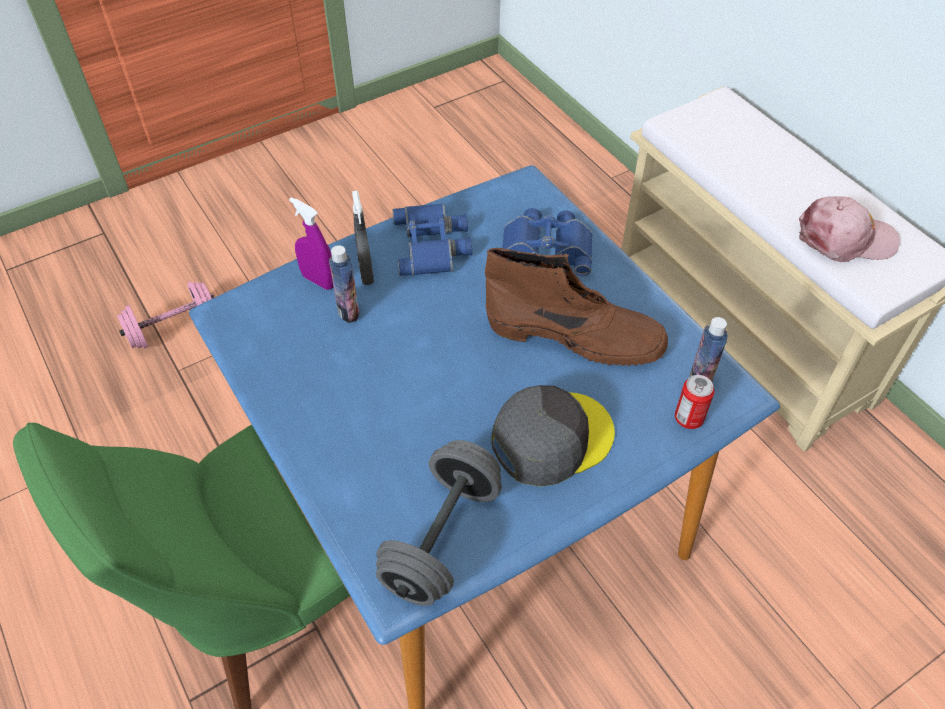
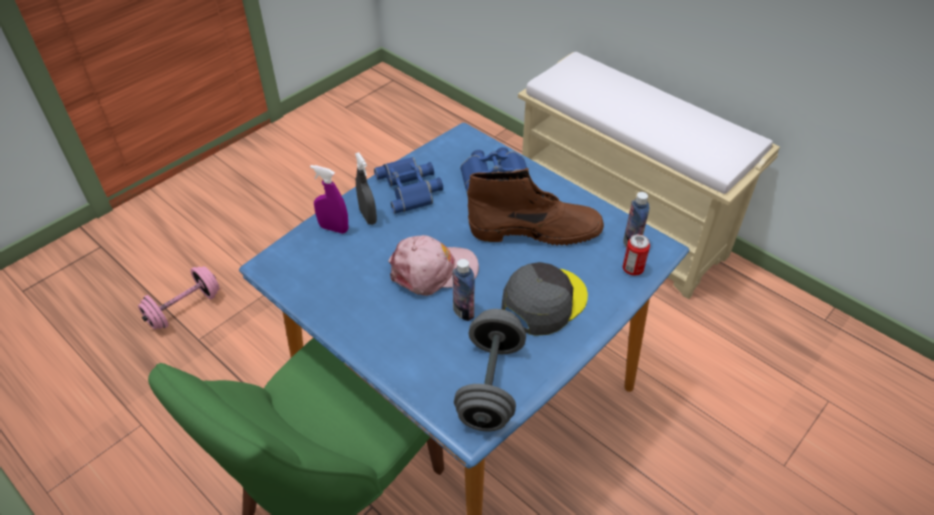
camera: 15 degrees left, 5 degrees down
bottle [329,245,359,323] -> bottle moved to [452,259,475,321]
pink cap [799,196,900,262] -> pink cap moved to [388,235,479,296]

